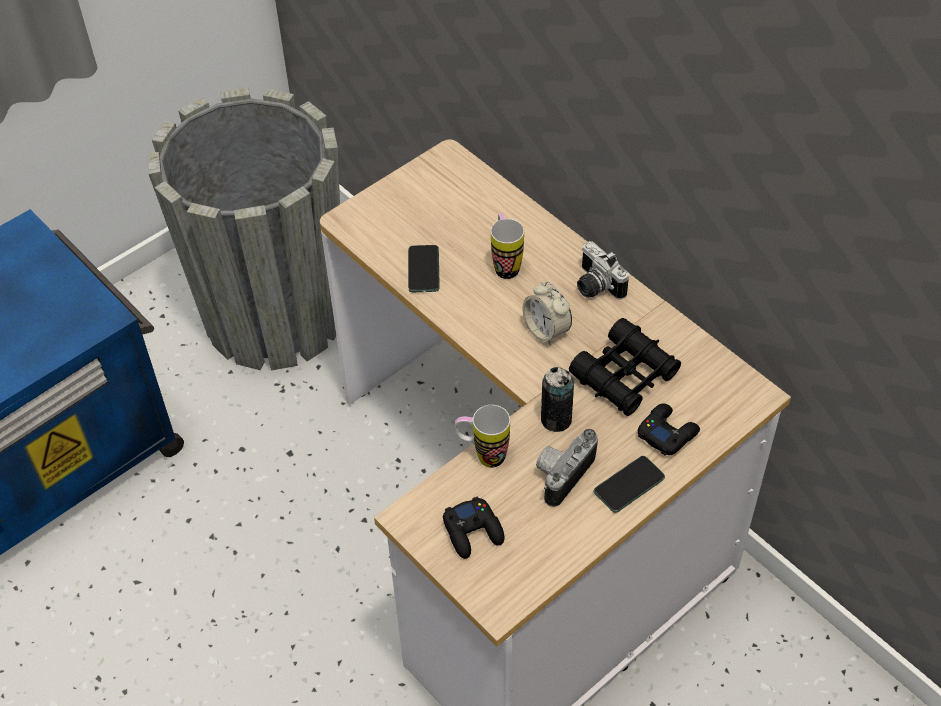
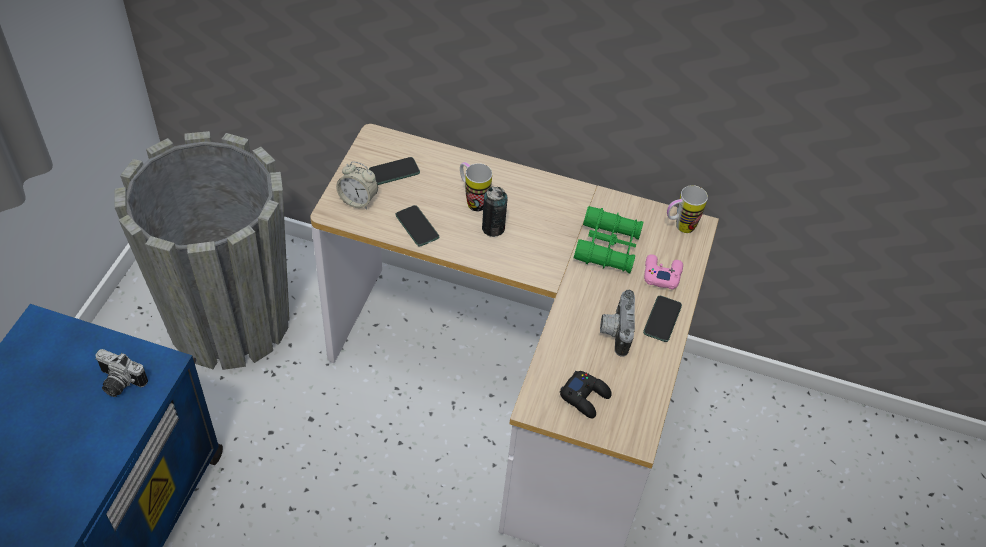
camera: 35 degrees left, 0 degrees up
mug [454,405,510,468] -> mug moved to [667,185,708,233]
alarm clock [522,281,572,345] -> alarm clock moved to [336,161,378,209]
can [541,367,574,432] -> can moved to [482,186,508,237]
black binoculars [569,318,681,416] -> green binoculars [574,206,643,273]
camera [577,241,629,299] -> camera moved to [95,349,148,397]
black game controller [638,403,700,455] -> pink game controller [644,255,683,290]
none -> phone [368,157,420,185]

